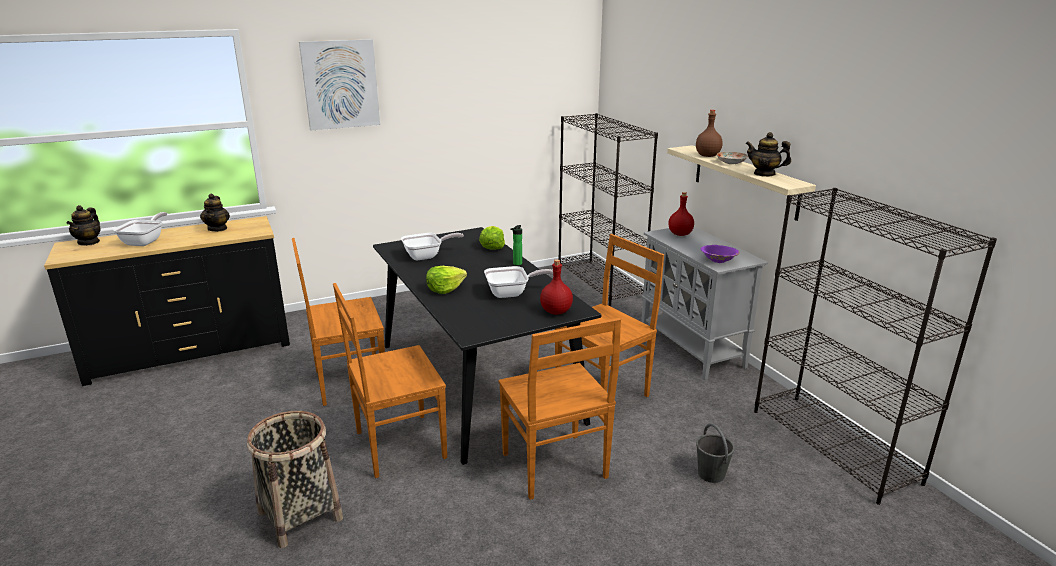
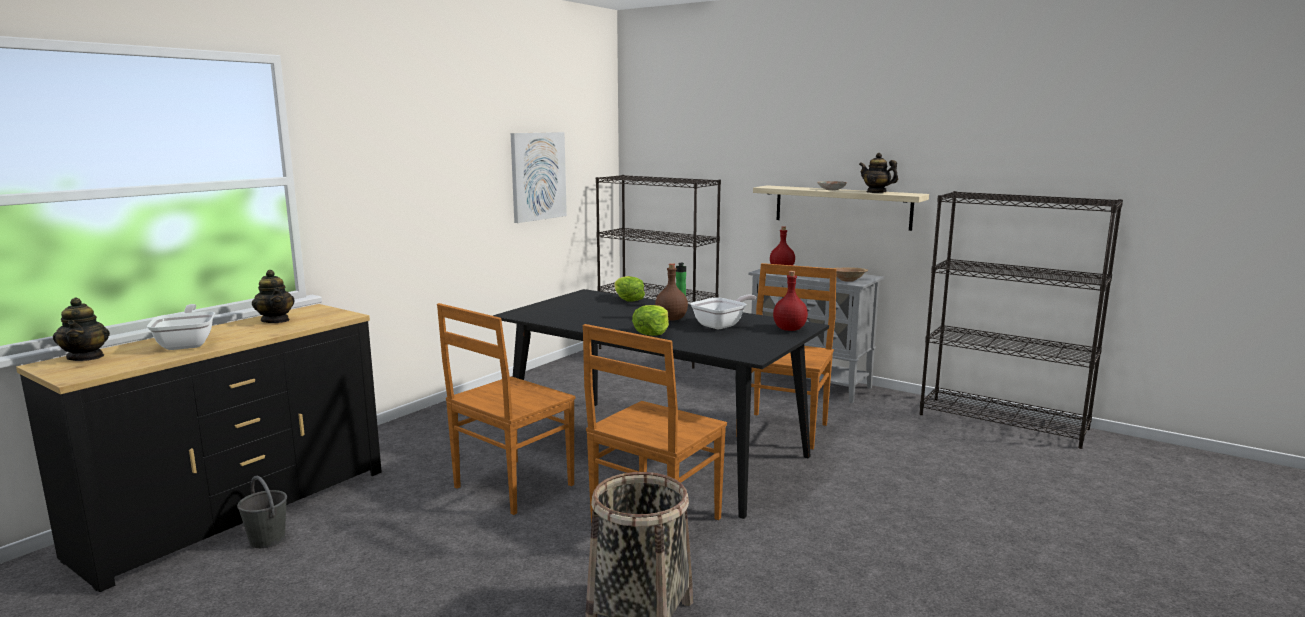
camera: 30 degrees left, 10 degrees down
picture [299,39,380,130] -> picture moved to [511,132,567,223]
frying pan [401,233,464,260] -> none
brown chair [498,318,621,500] -> none
brown bottle [696,110,723,157] -> brown bottle moved to [655,263,688,321]
grey bucket [696,423,735,483] -> grey bucket moved to [237,476,287,548]
purple bowl [701,245,740,263] -> brown bowl [834,268,868,282]
teapot [745,132,791,177] -> teapot turned 45 degrees clockwise [859,153,898,193]

